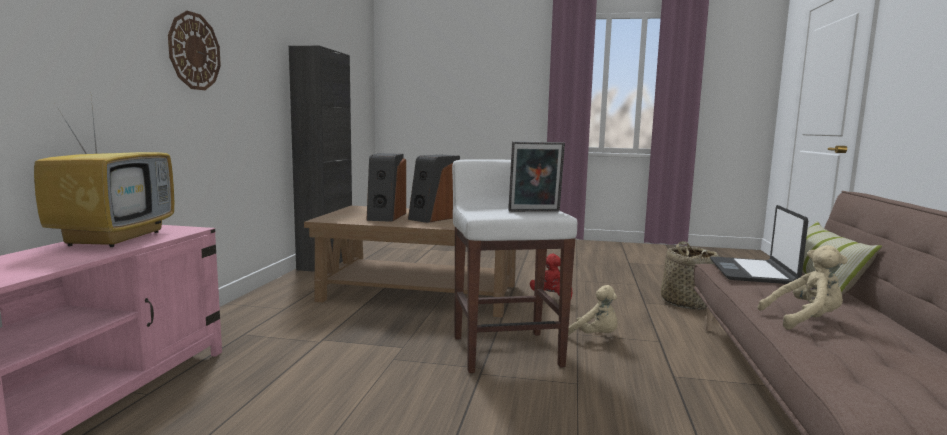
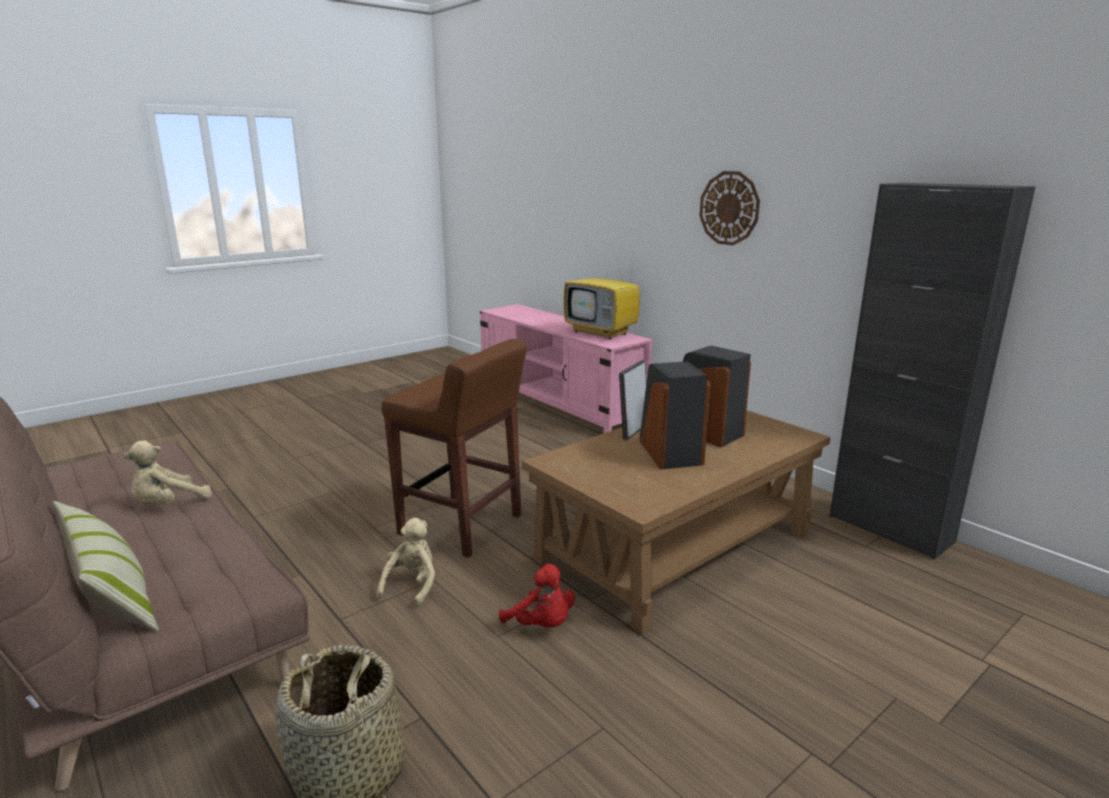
camera: 130 degrees right, 10 degrees up
white stool [452,159,577,373] -> brown stool [382,339,527,558]
picture frame [508,141,565,212] -> picture frame moved to [619,360,647,440]
beige plush toy [568,285,618,336] -> beige plush toy turned 120 degrees clockwise [377,518,435,608]
laptop [710,205,808,284] -> none

